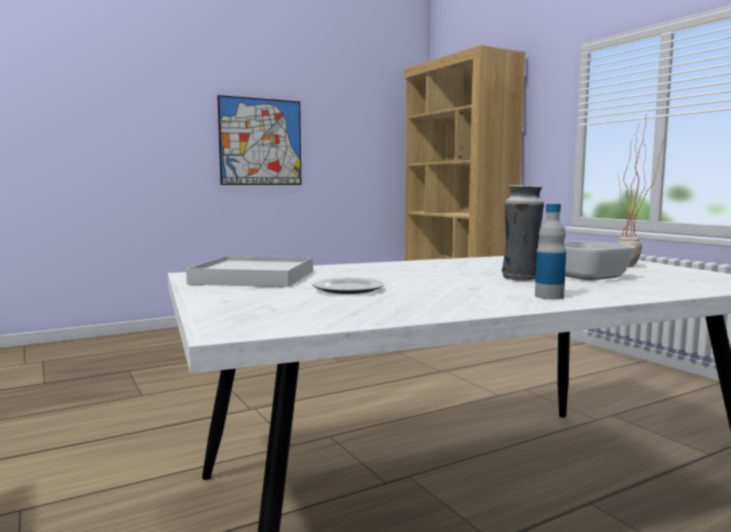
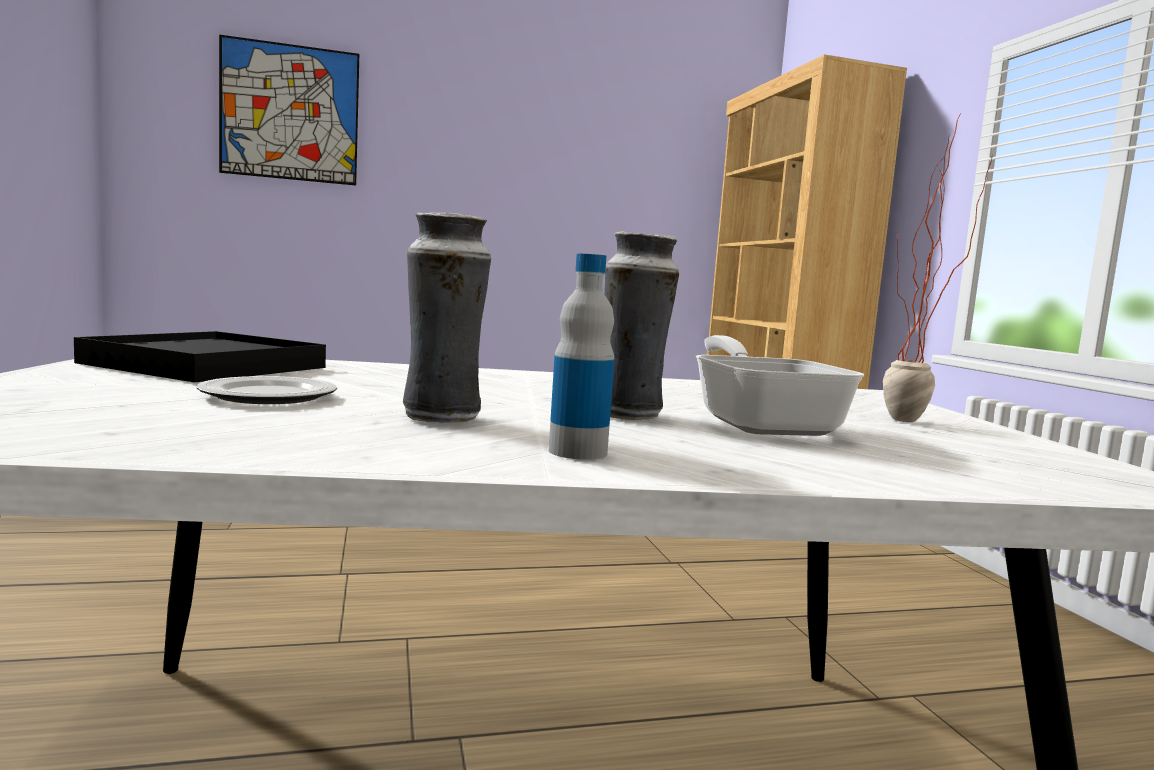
camera: 15 degrees right, 0 degrees up
white tray [186,256,313,287] -> black tray [74,331,326,382]
picture [217,95,301,185] -> picture moved to [219,35,359,186]
none -> vase [403,212,491,423]

